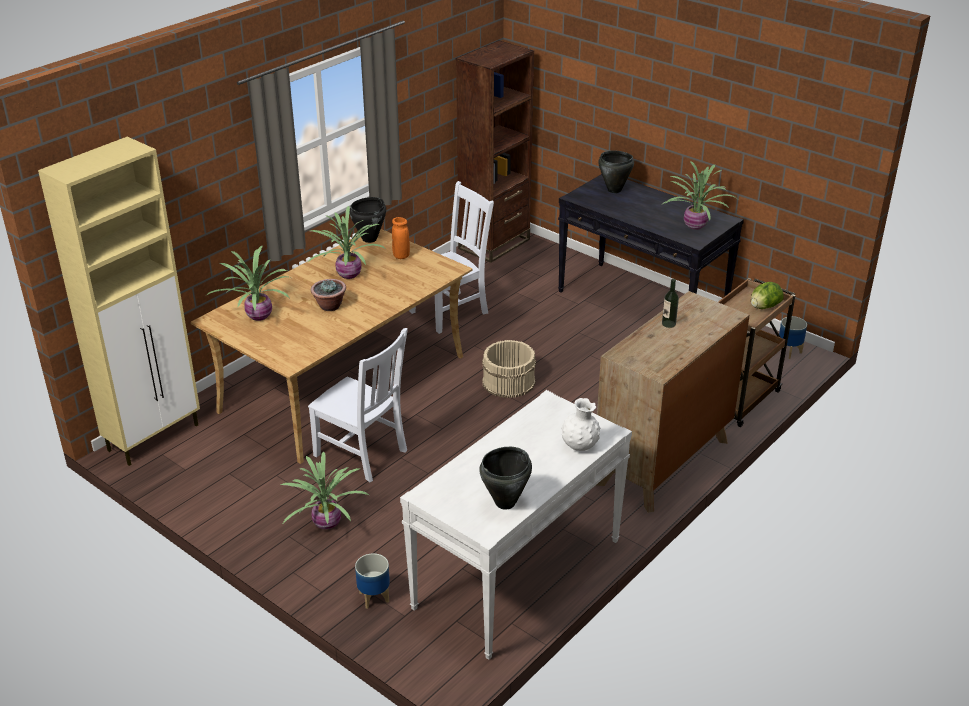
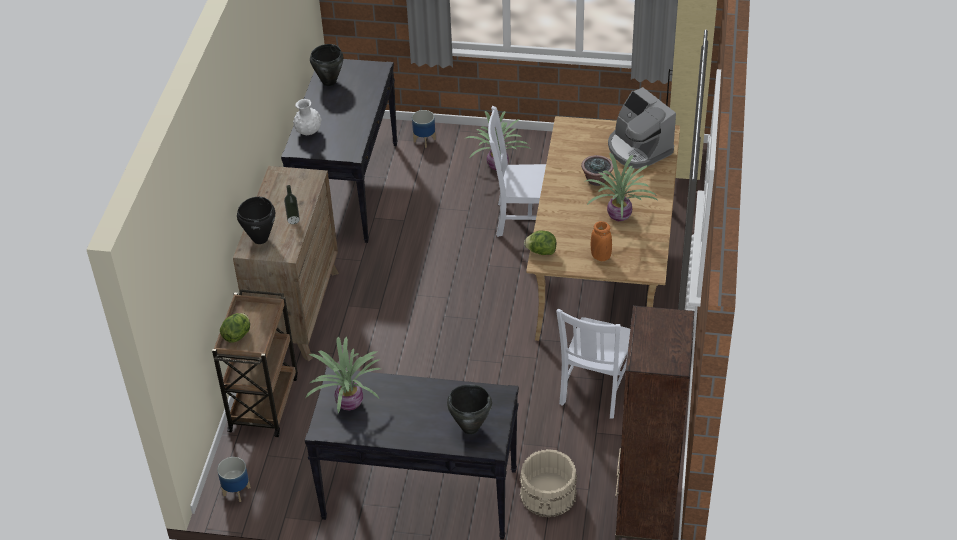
camera: 150 degrees right, 10 degrees up
potted plant [207,246,289,321] -> coffee machine [608,87,676,169]
black cooking pot [349,197,386,243] -> black cooking pot moved to [237,197,275,244]
white console table [400,390,632,660] -> black console table [281,59,398,243]
beige bucket [482,340,536,398] -> beige bucket moved to [520,449,577,518]
none -> lettuce [524,230,556,255]

